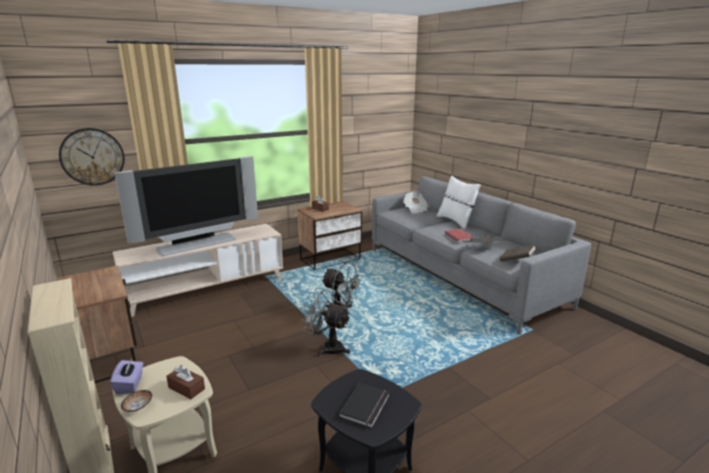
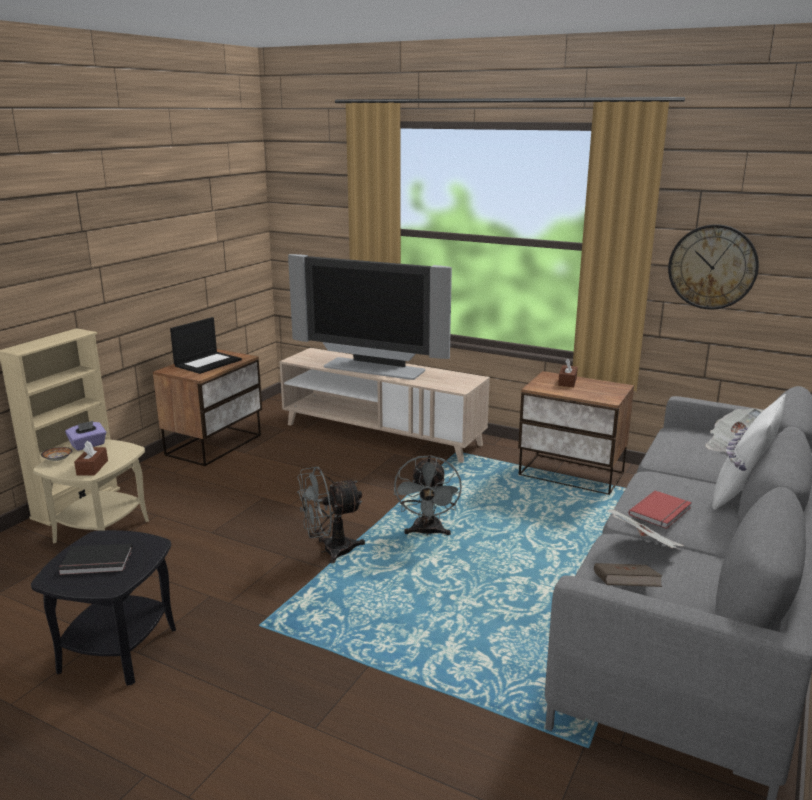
camera: 60 degrees right, 0 degrees up
wall clock [59,128,125,186] -> wall clock moved to [668,224,759,310]
grey fan [301,288,350,356] -> grey fan turned 105 degrees counterclockwise [297,467,365,563]
none -> laptop [170,317,242,374]

